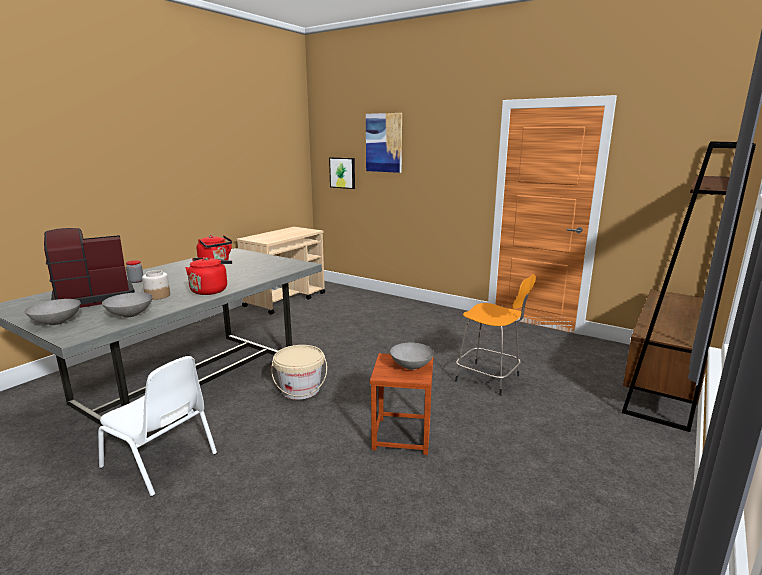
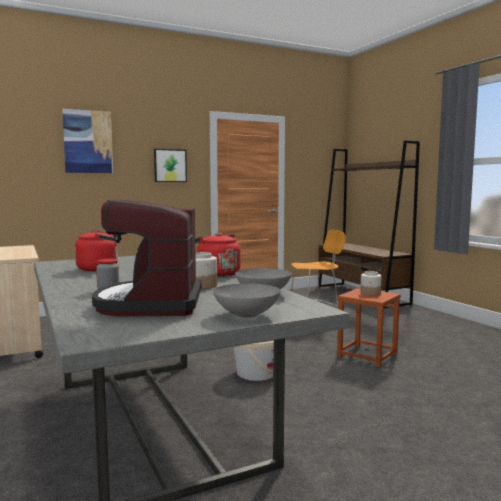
camera: 60 degrees left, 10 degrees down
white chair [98,356,217,497] -> none
picture [329,157,355,189] -> picture moved to [154,149,187,182]
grey bowl [390,343,434,370] -> jar [360,271,381,295]

